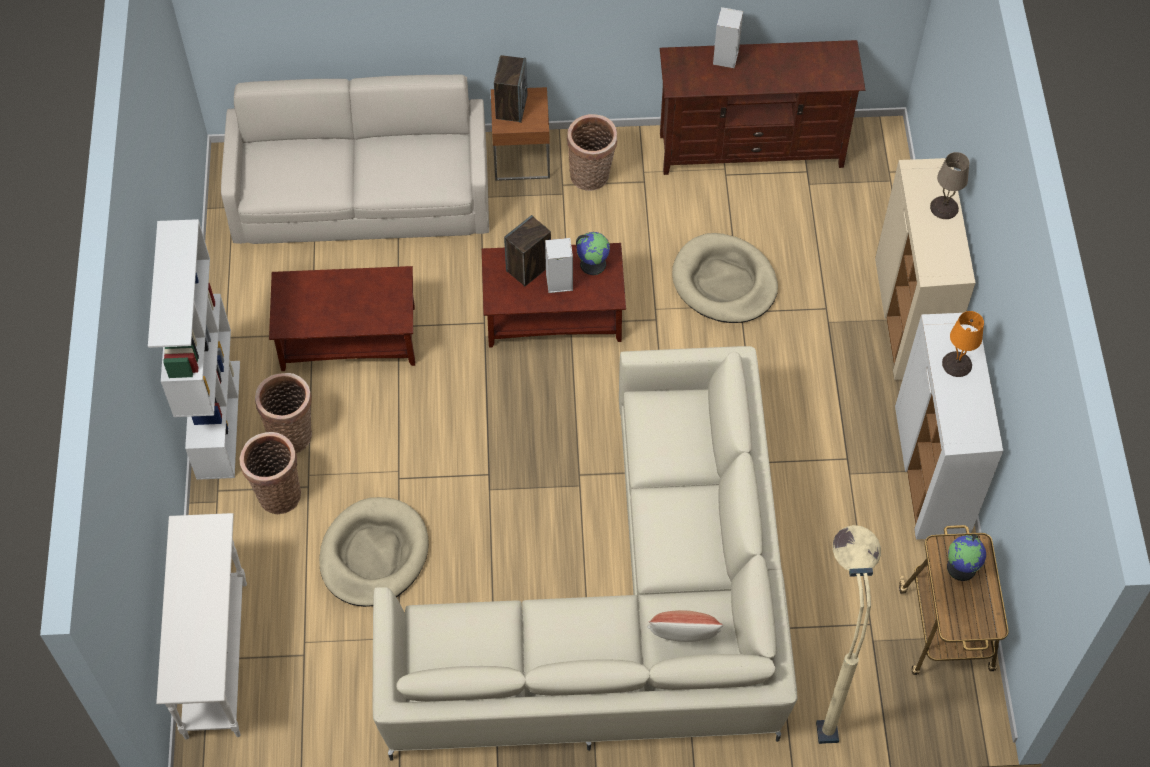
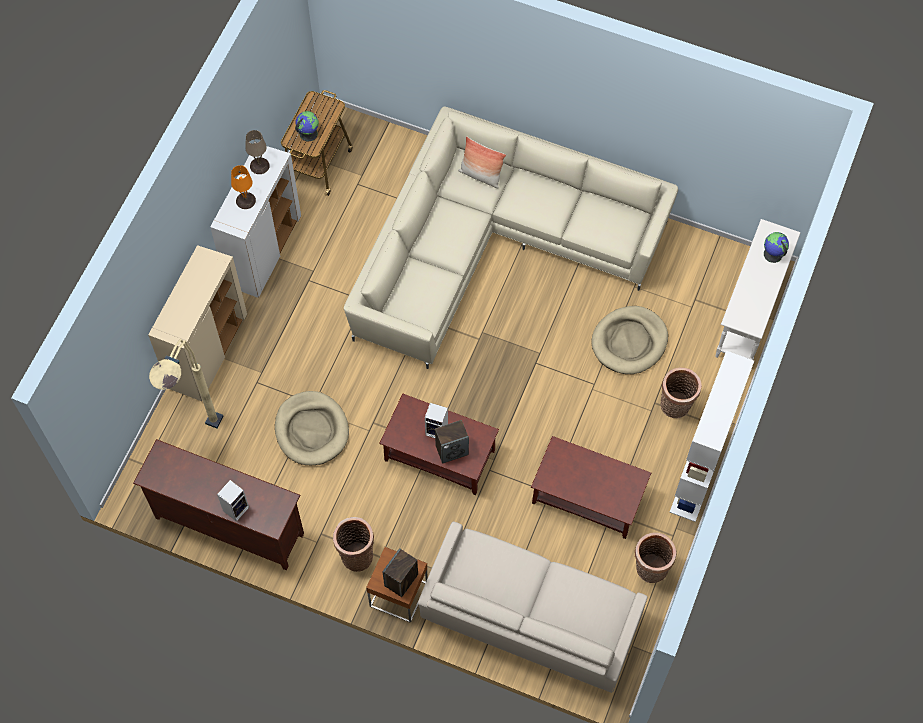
camera: 155 degrees left, 5 degrees up
basket [255,373,312,453] -> basket moved to [635,532,677,583]
globe [576,232,610,275] -> globe moved to [764,232,789,263]
beige floor lamp [816,525,881,744] -> beige floor lamp moved to [149,339,224,428]
beige table lamp [930,152,969,219] -> beige table lamp moved to [246,130,270,174]

